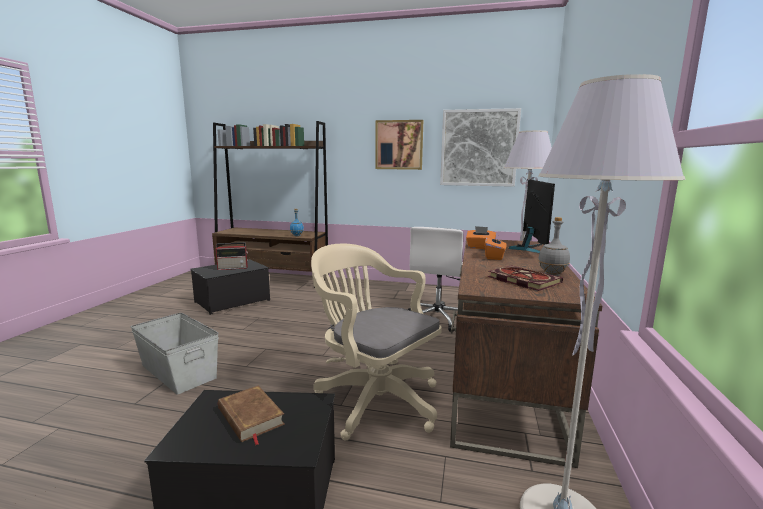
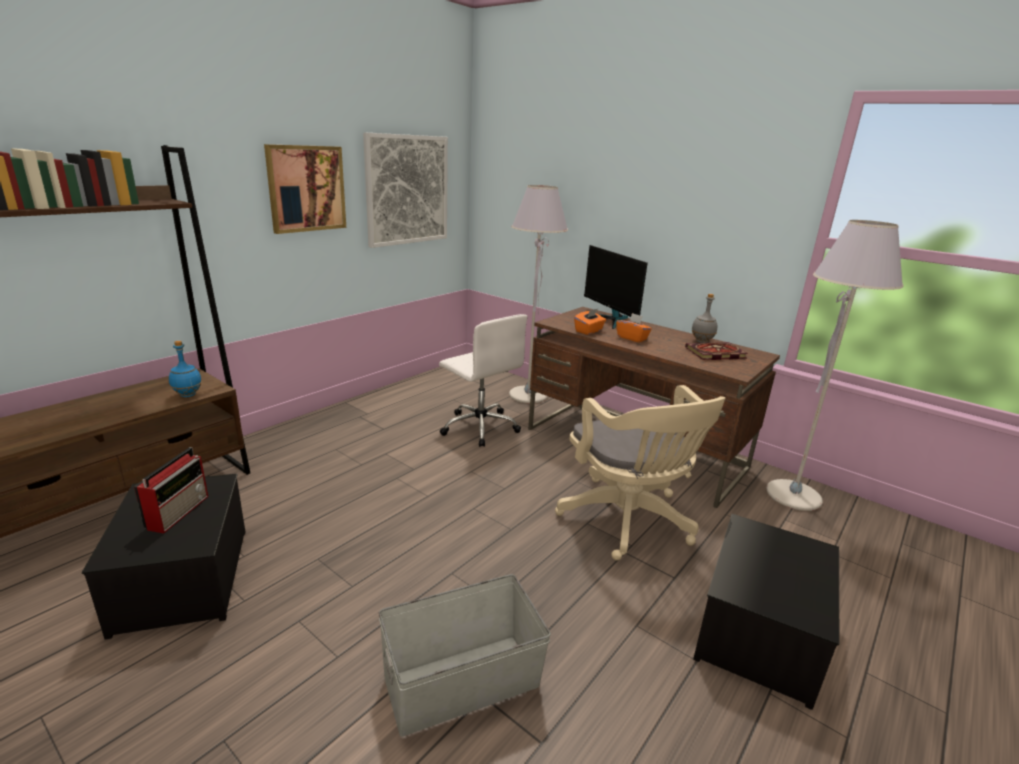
camera: 65 degrees left, 10 degrees up
brown book [218,386,285,446] -> none
beige office chair [311,244,442,440] -> beige office chair turned 90 degrees counterclockwise [555,385,725,560]
monitor [508,179,555,253] -> monitor turned 150 degrees counterclockwise [584,245,648,329]

